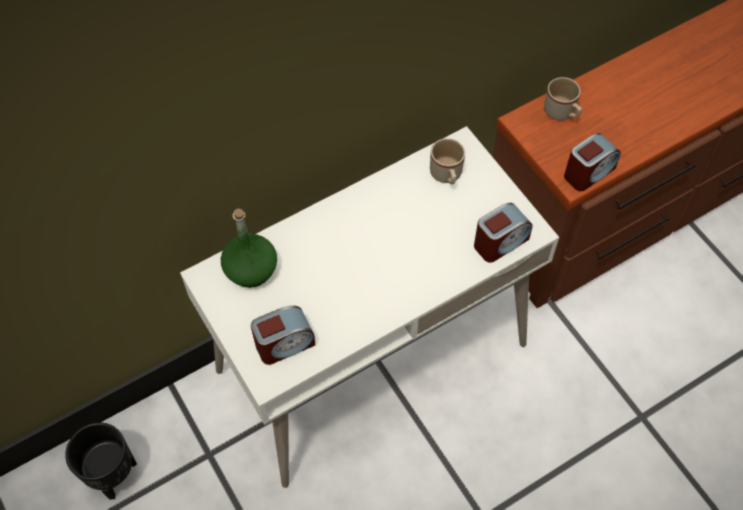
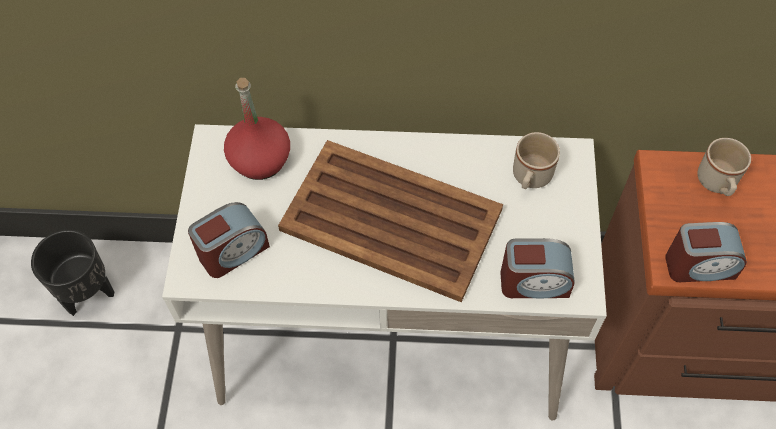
camera: 35 degrees right, 0 degrees up
green bottle [221,209,277,288] -> red bottle [224,78,290,180]
alarm clock [251,306,316,365] -> alarm clock turned 45 degrees counterclockwise [188,202,270,278]
none -> brown tray [278,140,503,302]

